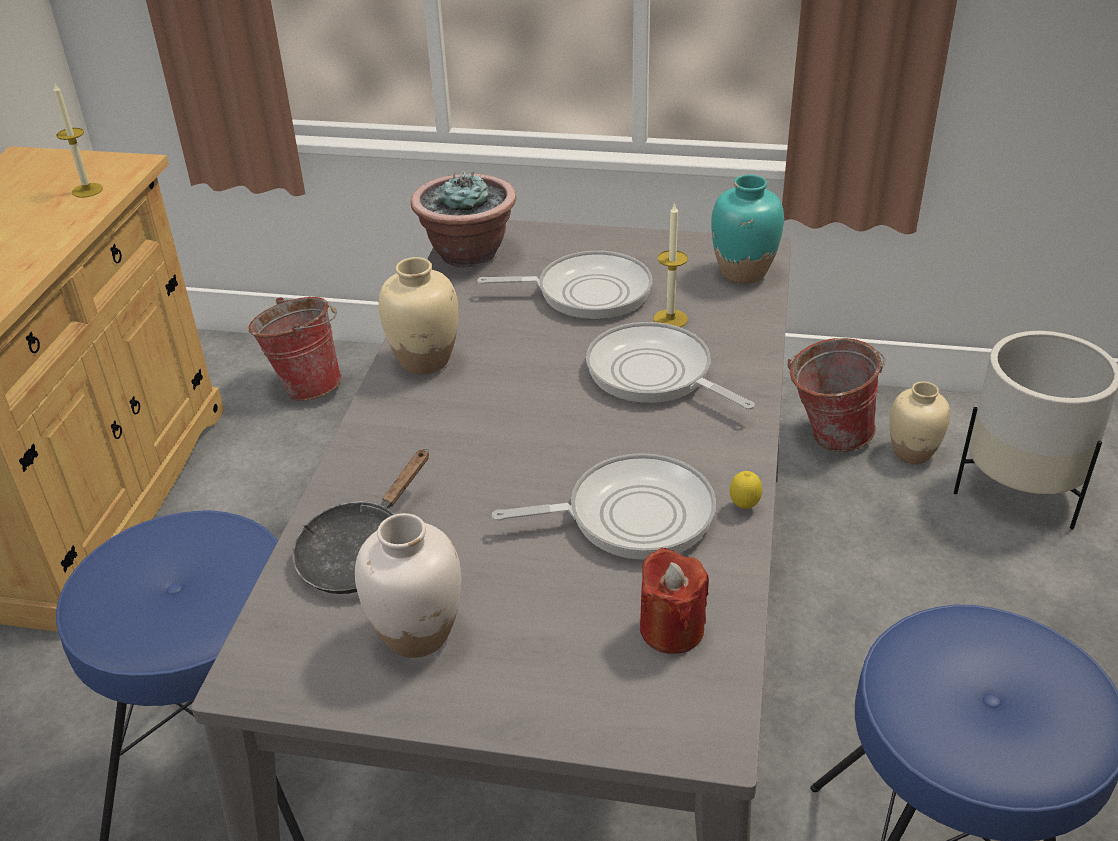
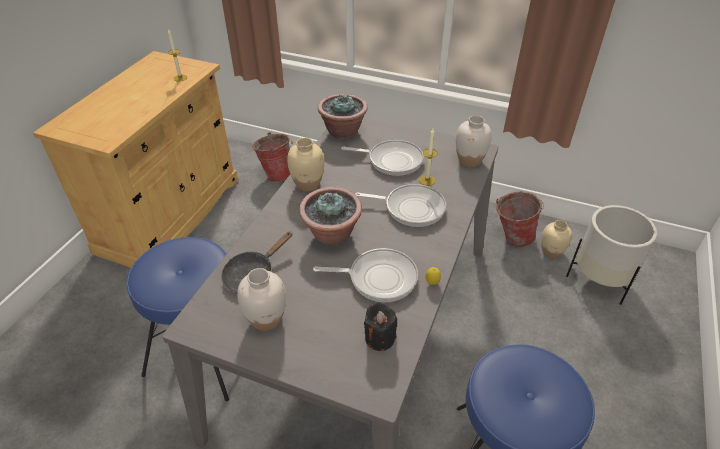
camera: 10 degrees right, 5 degrees up
frying pan [586,322,755,410] -> frying pan turned 135 degrees clockwise [355,184,446,227]
red candle [640,548,709,654] -> black candle [364,302,397,351]
turquoise vase [711,175,784,284] -> white vase [456,115,492,167]
none -> potted plant [299,187,362,245]

